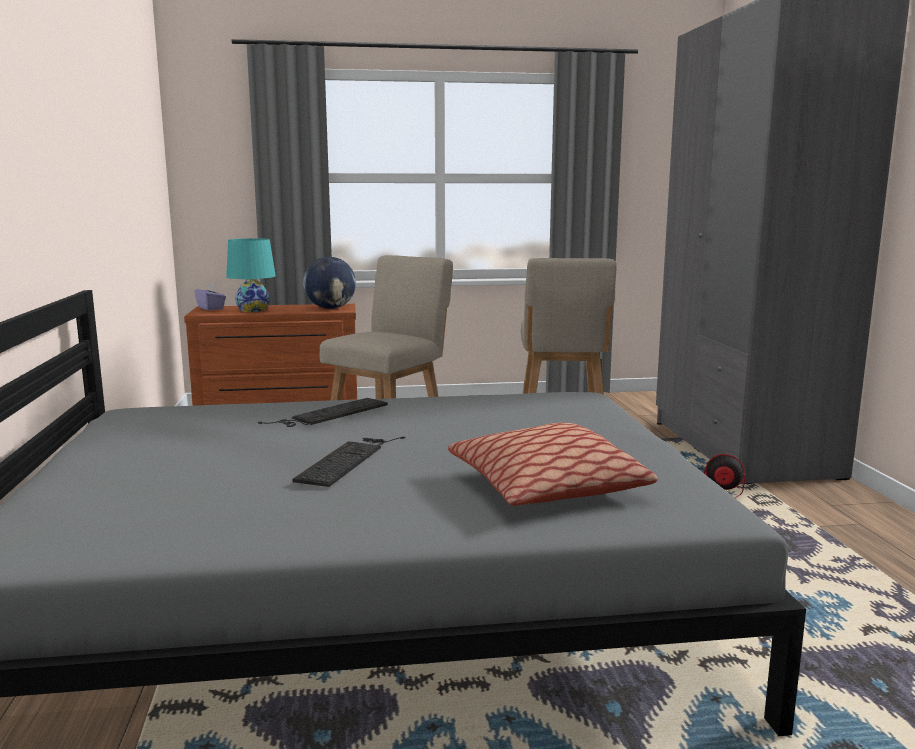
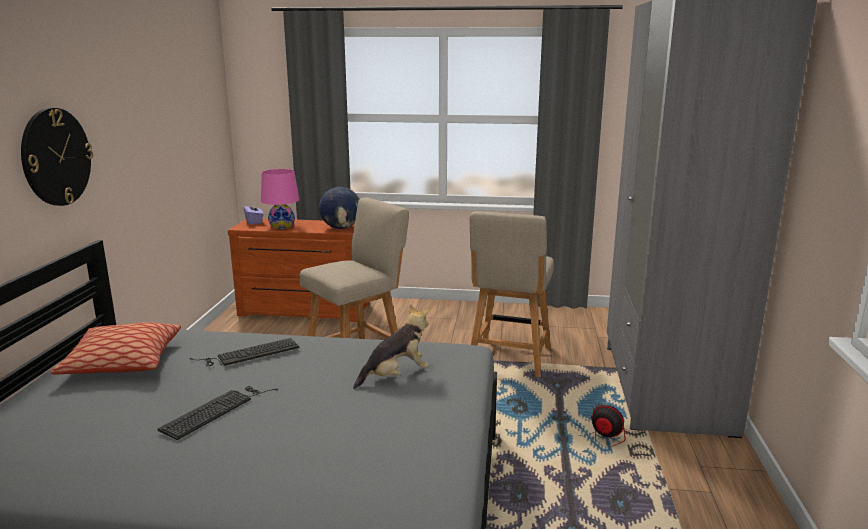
camera: 15 degrees right, 5 degrees up
turquoise table lamp [226,238,276,312] -> pink table lamp [261,169,300,229]
pillow [448,423,658,506] -> pillow moved to [50,322,181,375]
none -> wall clock [21,108,93,206]
none -> plush toy [353,304,429,389]

